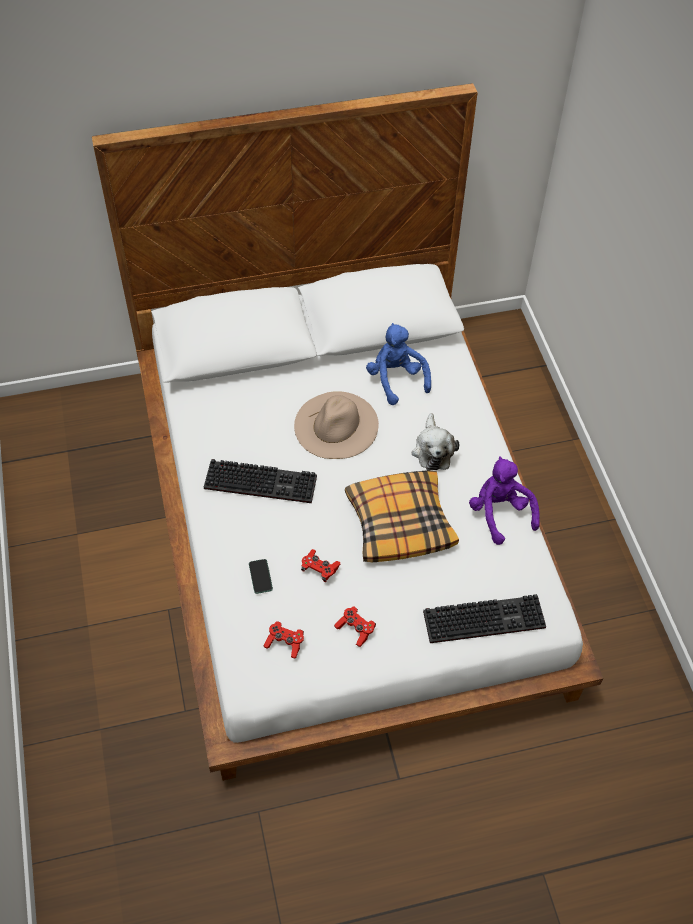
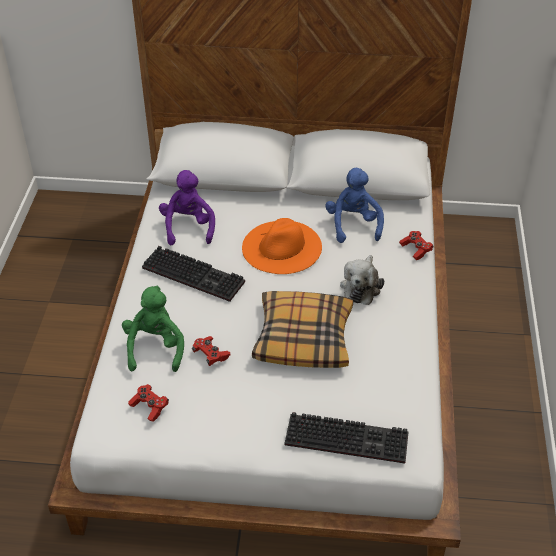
camera: 20 degrees right, 10 degrees down
phone [249,559,273,594] -> green plush toy [122,286,184,372]
beige hat [294,391,379,459] -> orange hat [242,218,322,274]
red game controller [334,606,376,647] -> red game controller moved to [399,231,433,260]
purple plush toy [469,456,540,545] -> purple plush toy moved to [159,170,215,245]

